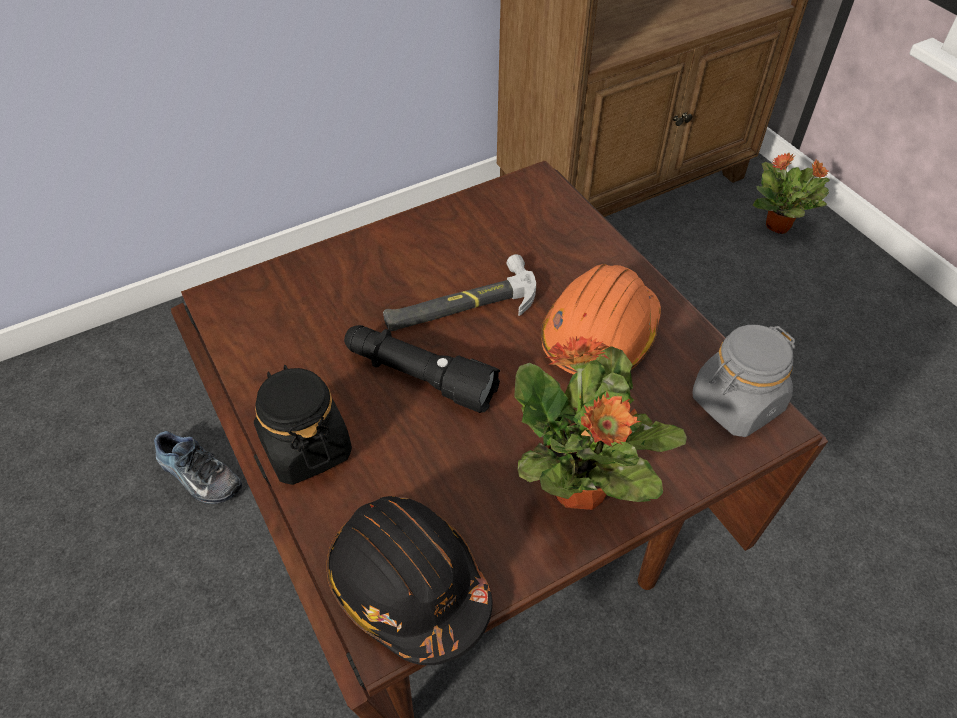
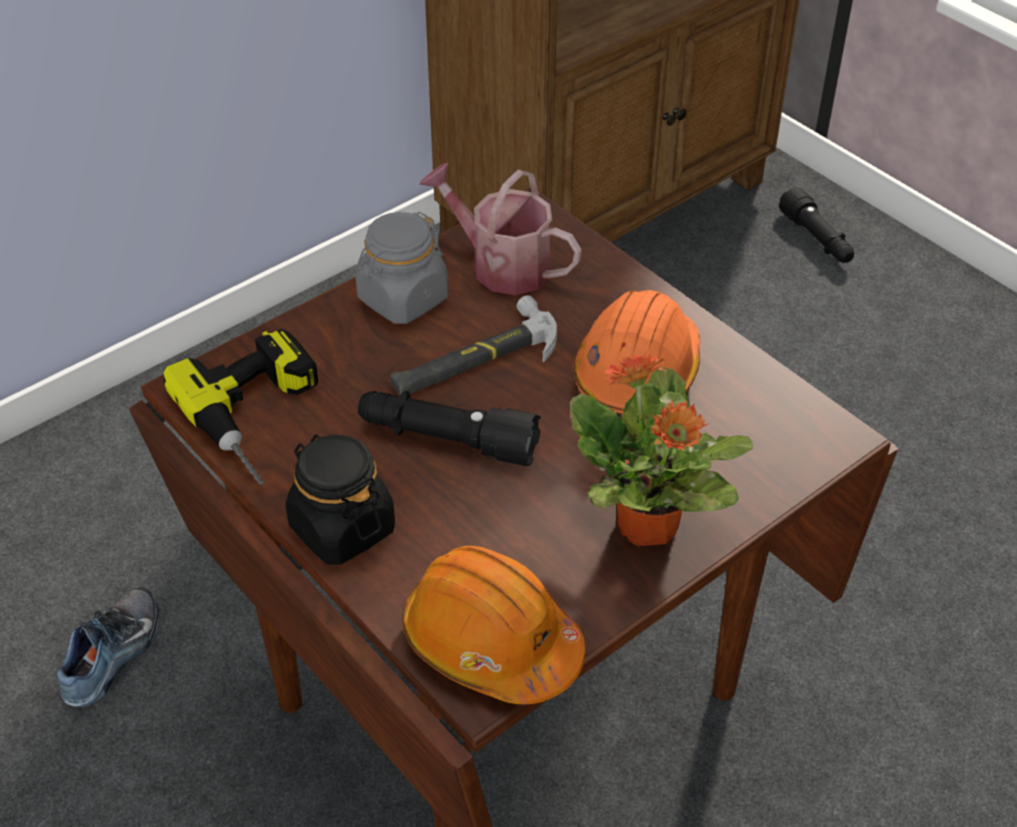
camera: 10 degrees left, 5 degrees down
shoe [154,431,242,504] -> shoe turned 90 degrees counterclockwise [57,587,159,707]
black hard hat [327,496,492,665] -> orange hard hat [402,546,586,704]
grey jar [693,325,795,437] -> grey jar moved to [356,211,448,324]
potted plant [752,152,829,234] -> black flashlight [779,187,854,263]
none -> power drill [163,329,318,484]
none -> watering can [419,163,582,295]

